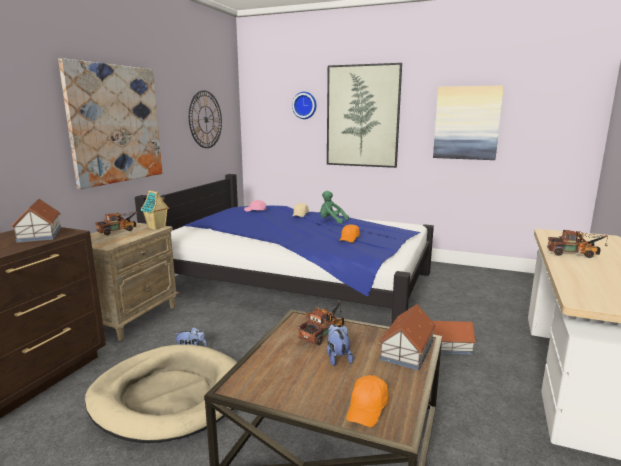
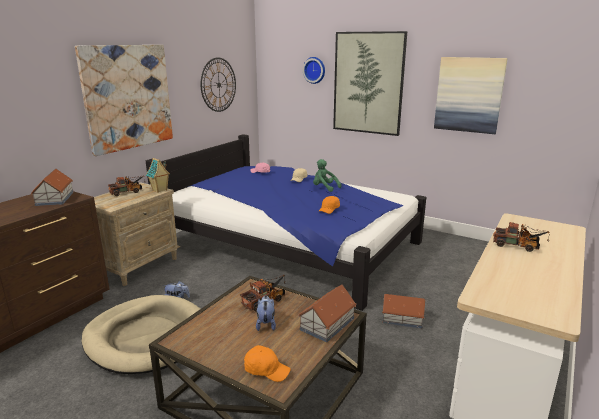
camera: 10 degrees right, 5 degrees up
orange cap [347,375,389,427] -> orange cap turned 105 degrees counterclockwise [244,345,291,382]

